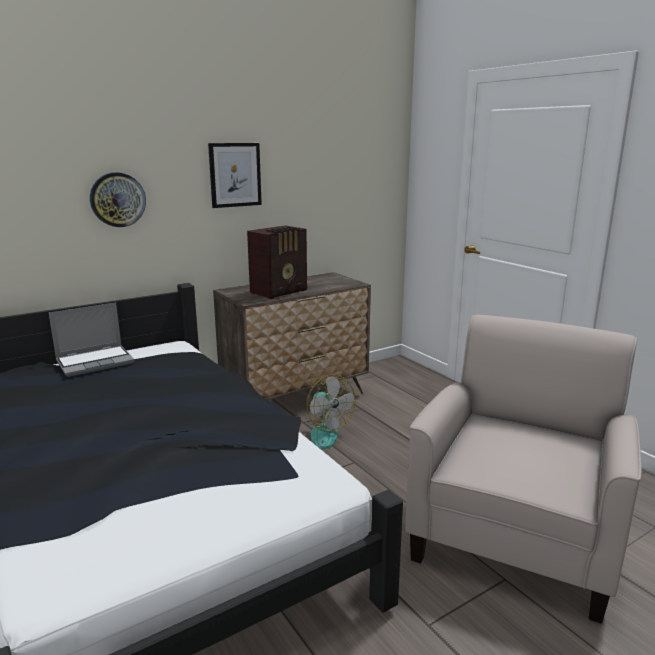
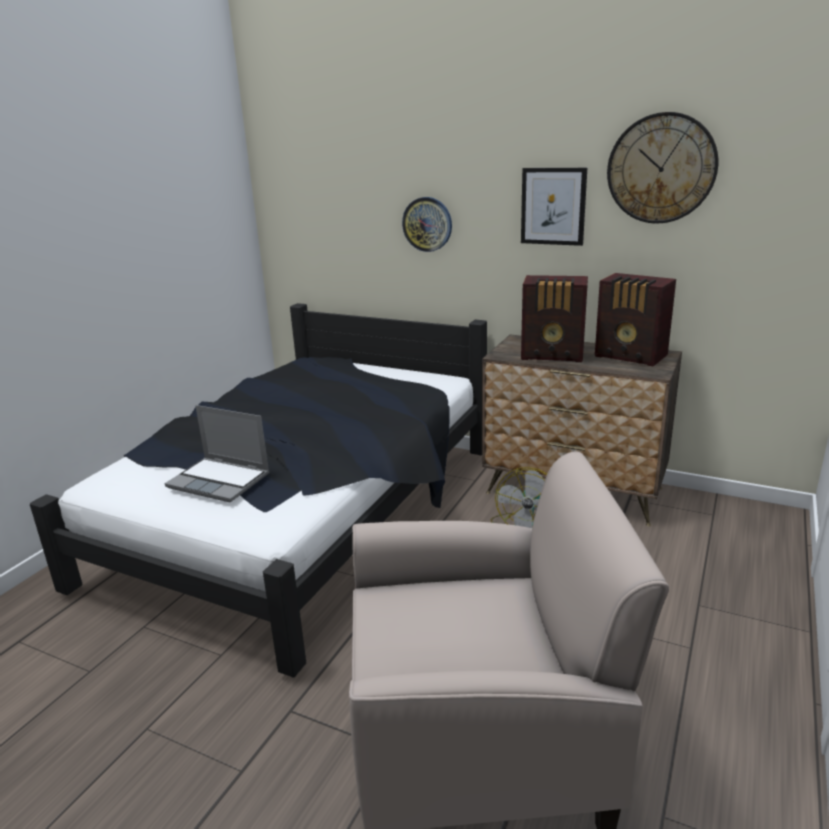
camera: 60 degrees right, 5 degrees up
laptop [49,302,135,377] -> laptop moved to [165,405,270,502]
none -> radio [595,273,676,367]
none -> wall clock [607,112,718,224]

